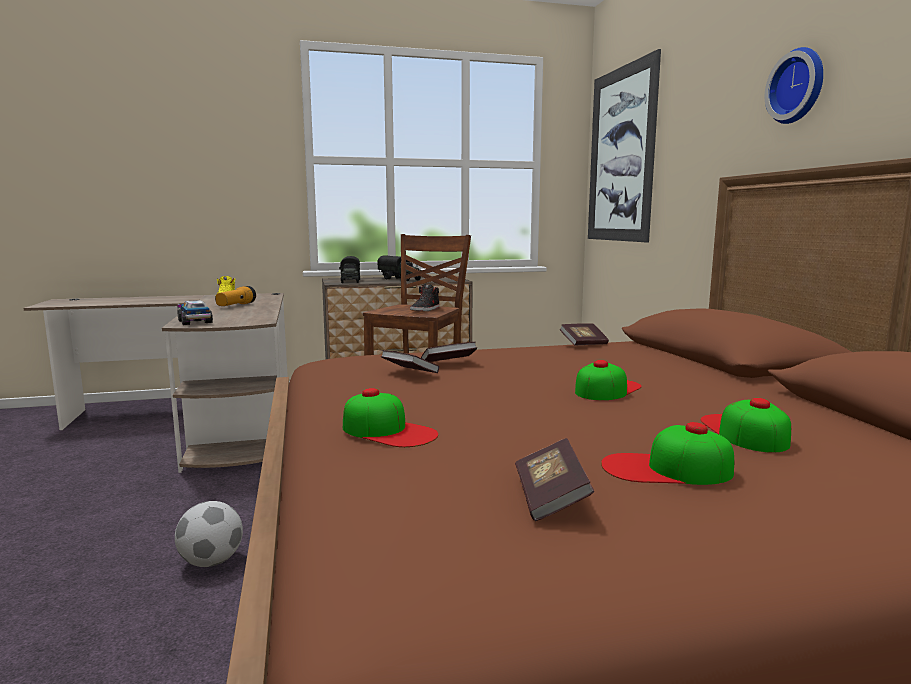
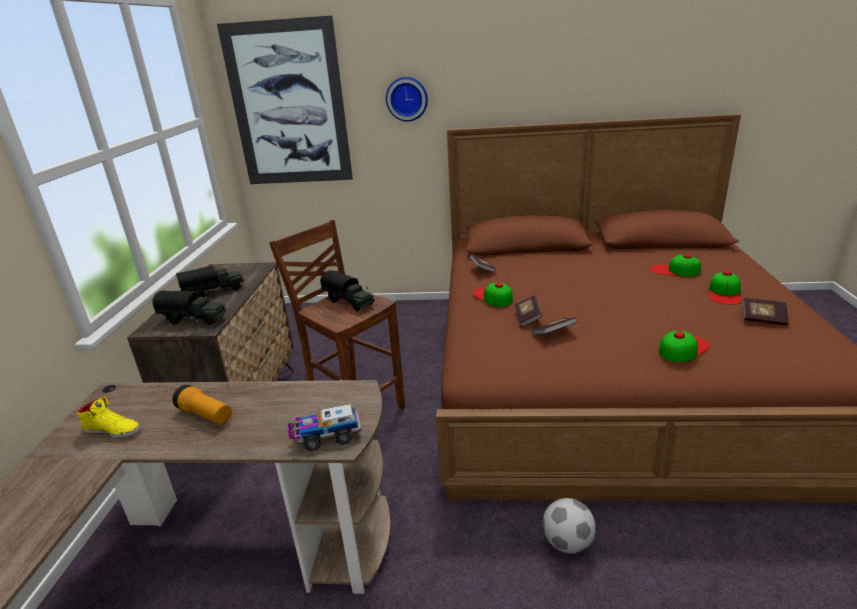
camera: 70 degrees left, 15 degrees up
black shoe [410,284,440,311] -> toy truck [320,270,375,311]
cap [575,360,642,400] -> cap moved to [472,282,513,307]
wall clock [765,47,823,124] -> wall clock moved to [386,77,428,122]

